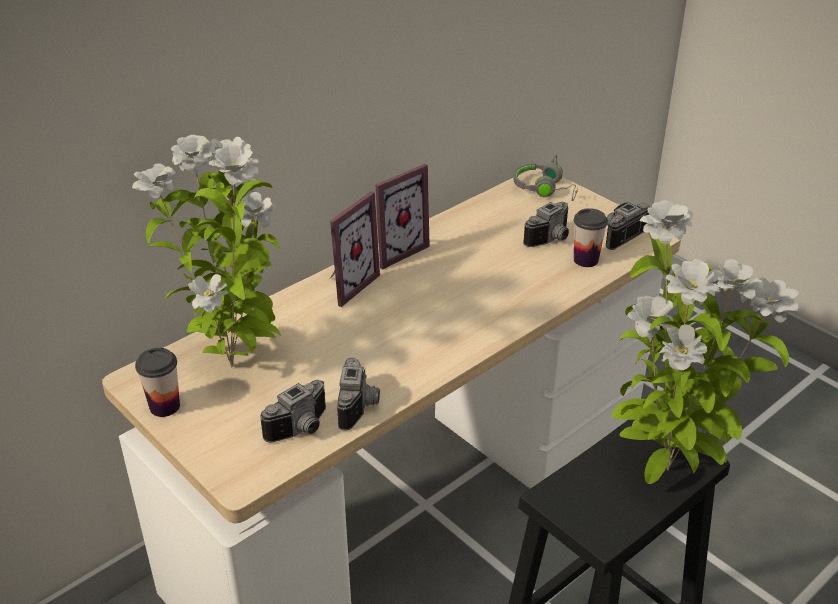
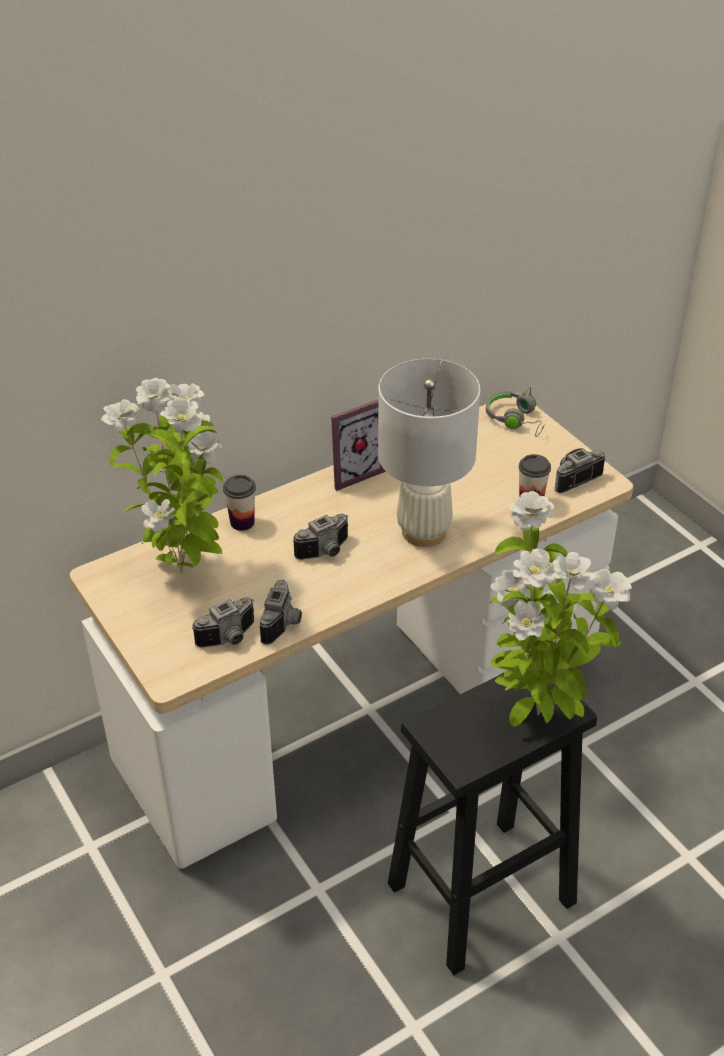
camera: 10 degrees right, 5 degrees up
cup [135,348,180,417] -> cup moved to [223,475,256,531]
picture frame [330,191,380,307] -> none
camera [523,202,569,247] -> camera moved to [293,514,348,560]
none -> white table lamp [378,359,480,547]

